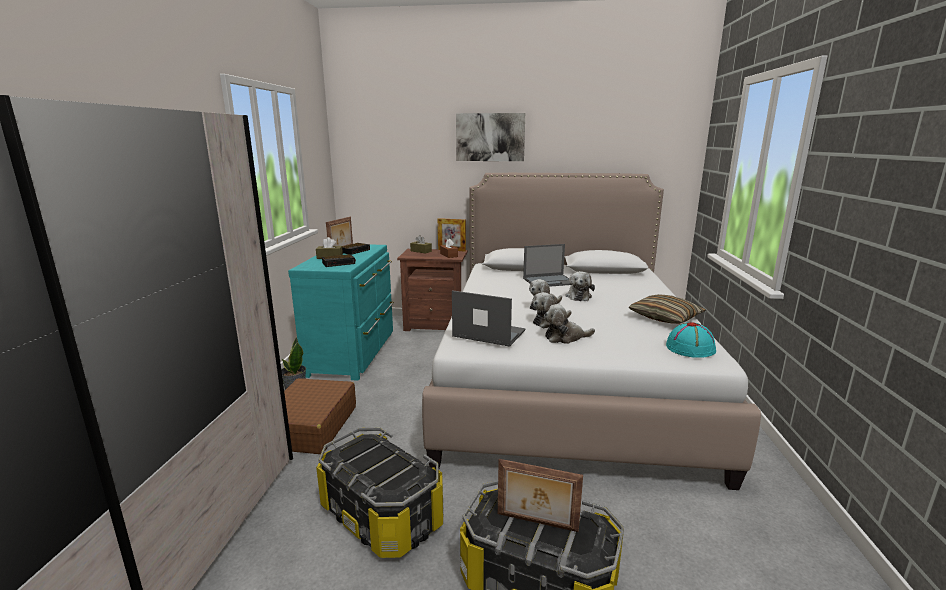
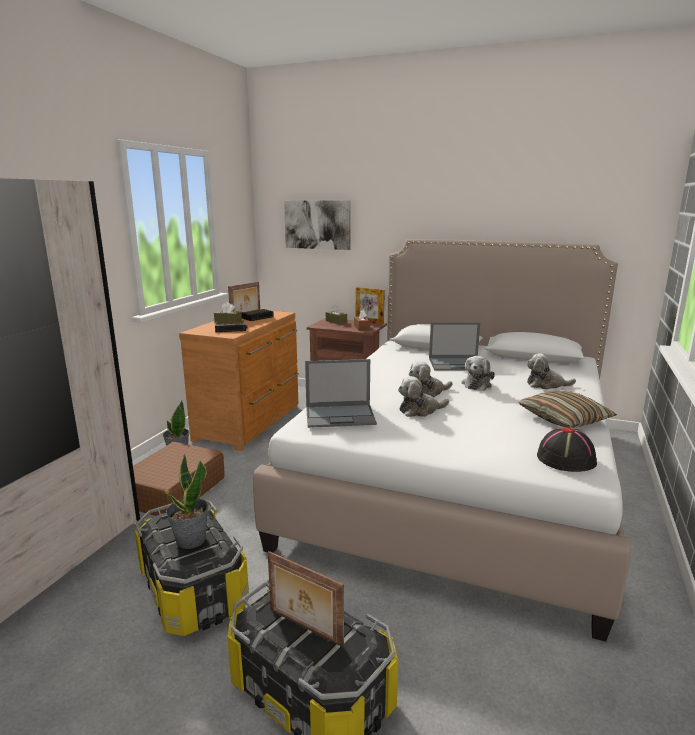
camera: 15 degrees right, 0 degrees up
turquoise dresser [288,245,394,381] -> brown dresser [179,311,299,451]
laptop [452,290,525,347] -> laptop turned 135 degrees clockwise [305,359,377,428]
picture [456,113,525,161] -> picture moved to [284,200,350,250]
plush toy [544,304,595,344] -> plush toy moved to [527,353,576,390]
turquoise hat [666,322,716,358] -> black hat [537,427,597,472]
none -> potted plant [166,455,208,549]

